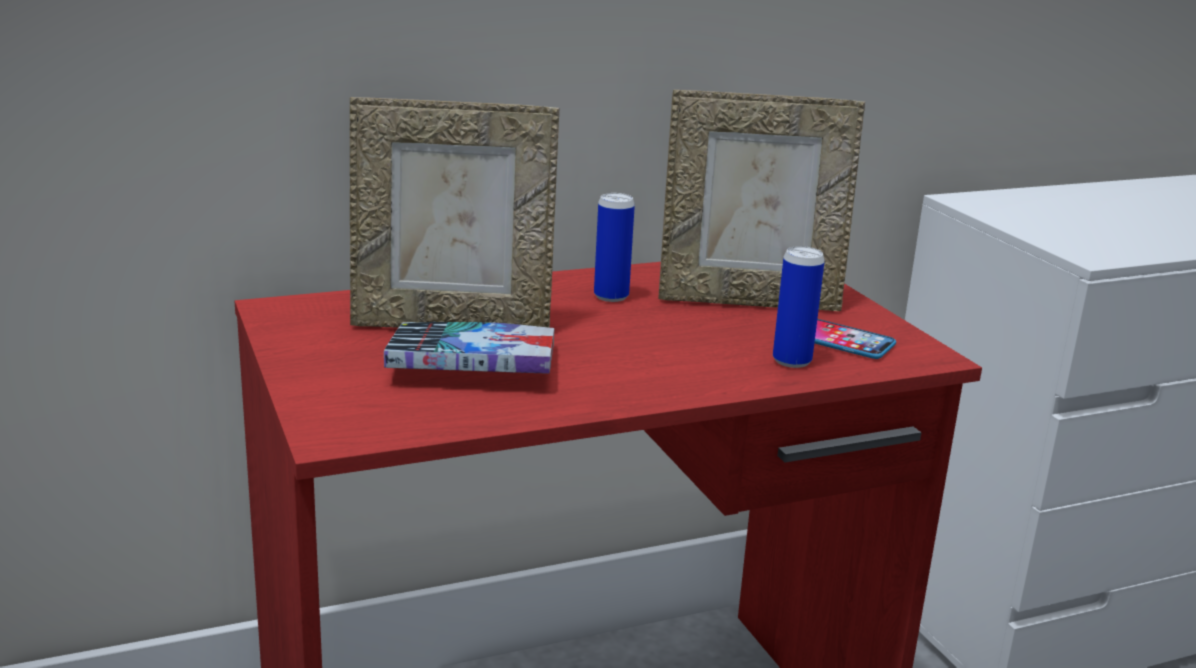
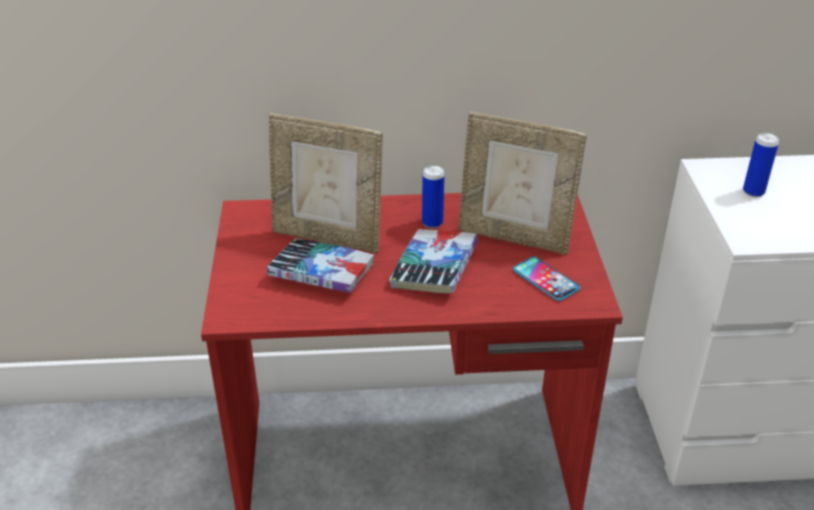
camera: 20 degrees right, 15 degrees up
can [773,246,825,368] -> can moved to [743,133,779,197]
none -> book [389,229,478,293]

